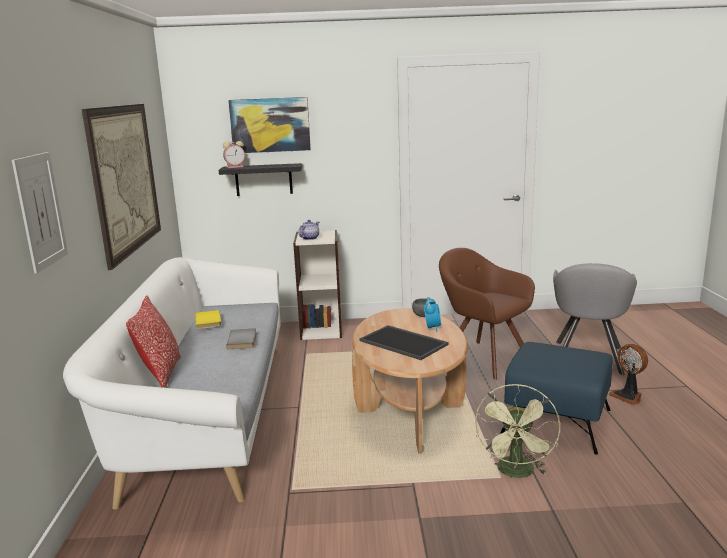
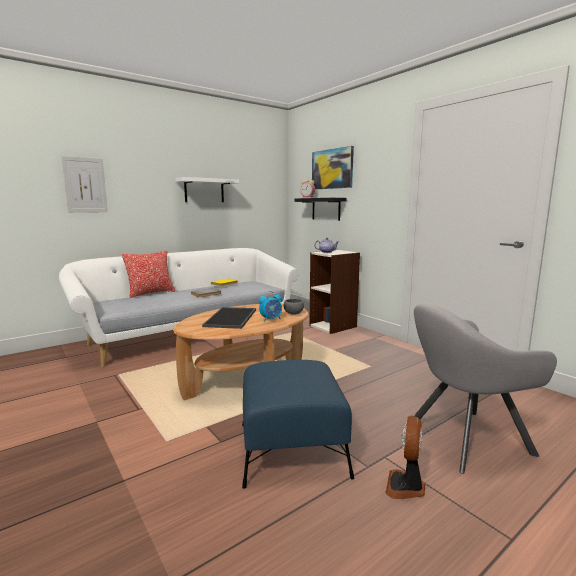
camera: 55 degrees right, 5 degrees down
picture [82,104,161,270] -> white shelf [176,177,239,202]
brown armchair [439,248,535,380] -> none
green fan [475,384,560,478] -> none

